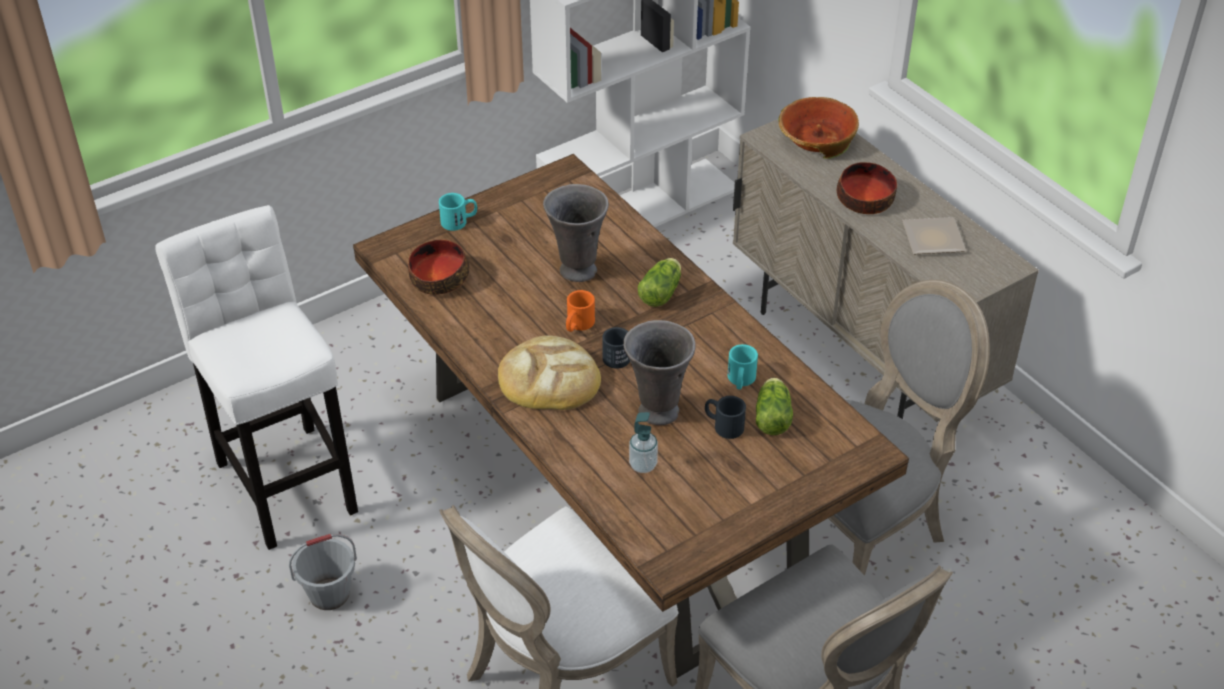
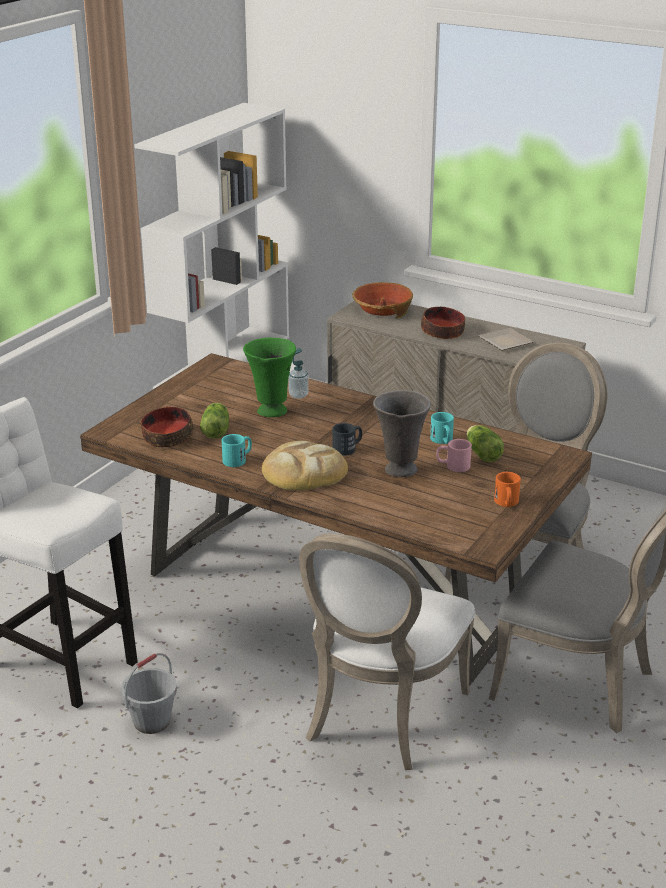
camera: 25 degrees left, 15 degrees down
turquoise mug [439,193,477,231] -> turquoise mug moved to [222,434,252,467]
grey vase [543,184,609,282] -> green vase [243,338,296,417]
orange mug [566,290,595,332] -> orange mug moved to [494,472,521,507]
soap dispenser [629,412,658,473] -> soap dispenser moved to [288,348,308,399]
lettuce [638,258,681,307] -> lettuce moved to [200,403,229,439]
black mug [705,396,746,439] -> pink mug [436,439,472,472]

